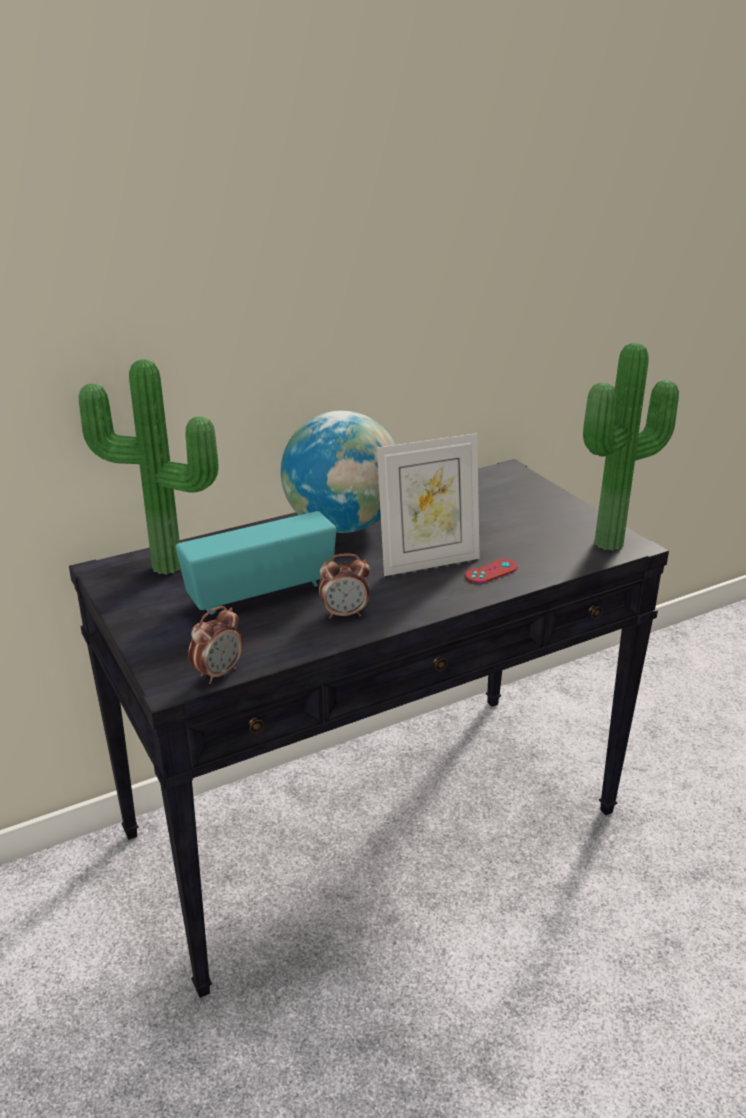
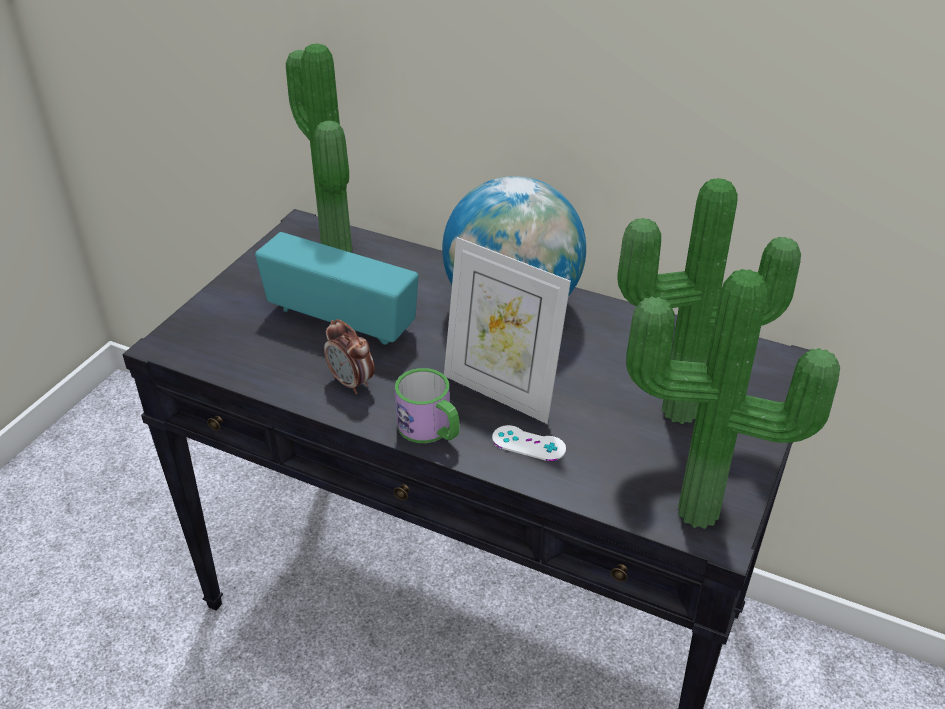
camera: 55 degrees right, 10 degrees up
alarm clock [188,606,243,684] -> none
red game controller [465,559,518,583] -> white game controller [492,425,566,461]
none -> mug [395,368,460,443]
none -> potted plant [617,178,801,424]

